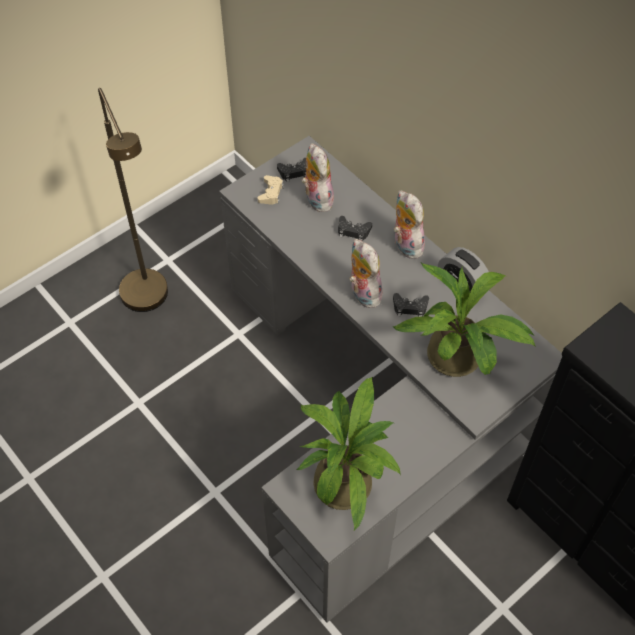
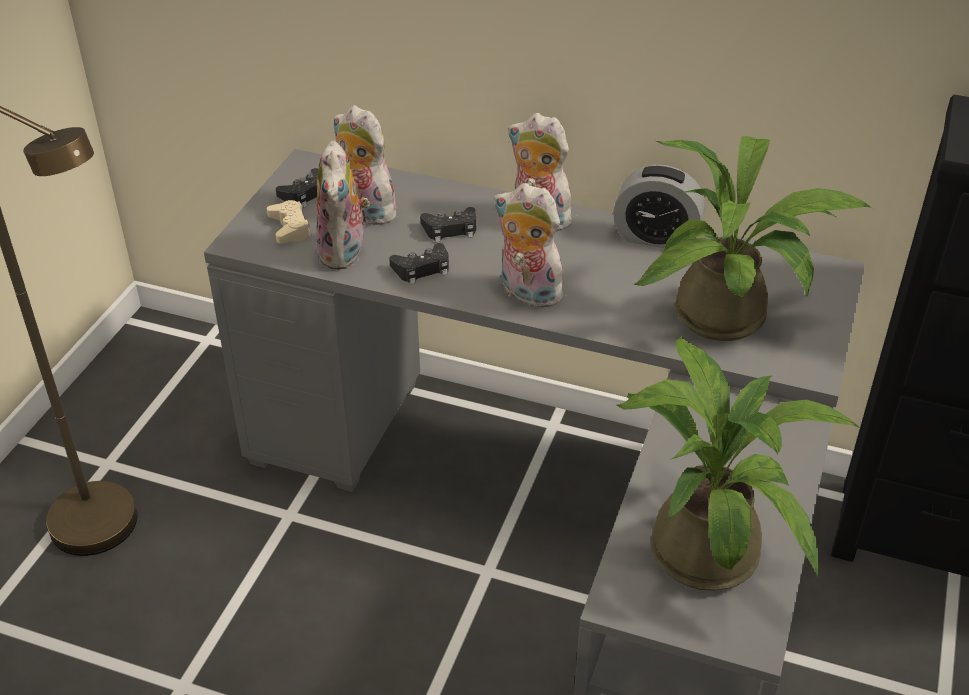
camera: 30 degrees left, 15 degrees down
black game controller [393,293,429,317] -> black game controller moved to [389,243,449,285]
none -> plush toy [316,140,370,270]

